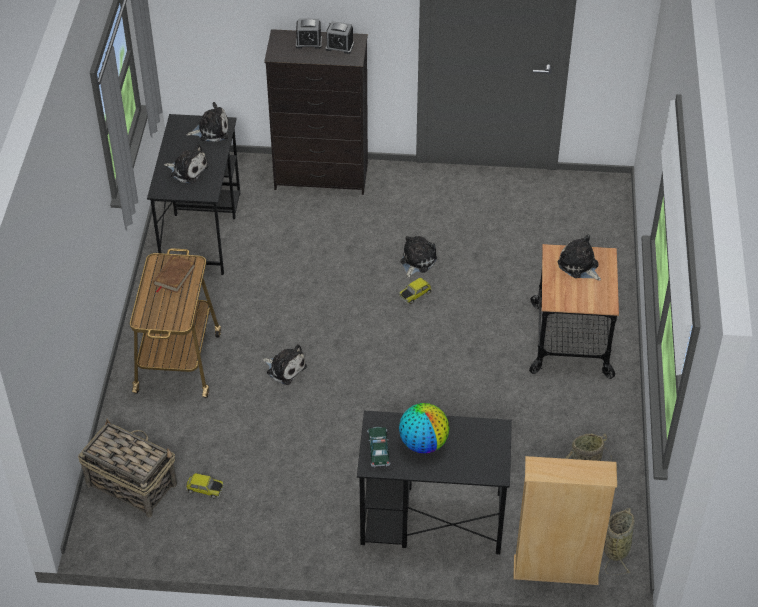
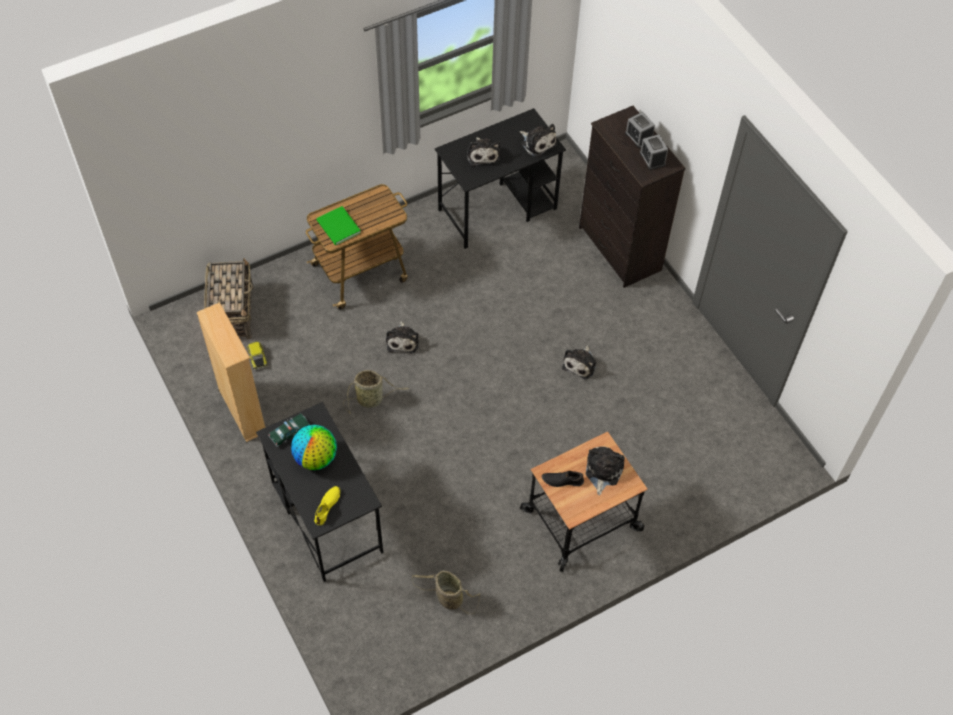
camera: 55 degrees right, 10 degrees up
brown book [153,255,195,293] -> none
toy car [399,278,432,304] -> none
plush toy [401,236,437,278] -> plush toy turned 120 degrees clockwise [562,345,597,379]
beige bookcase [513,456,617,585] -> beige bookcase moved to [197,302,266,442]
basket [604,508,635,575] -> basket moved to [343,370,409,414]
none -> yellow shoe [314,486,341,525]
none -> green book [316,206,361,245]
none -> black shoe [542,471,584,487]

